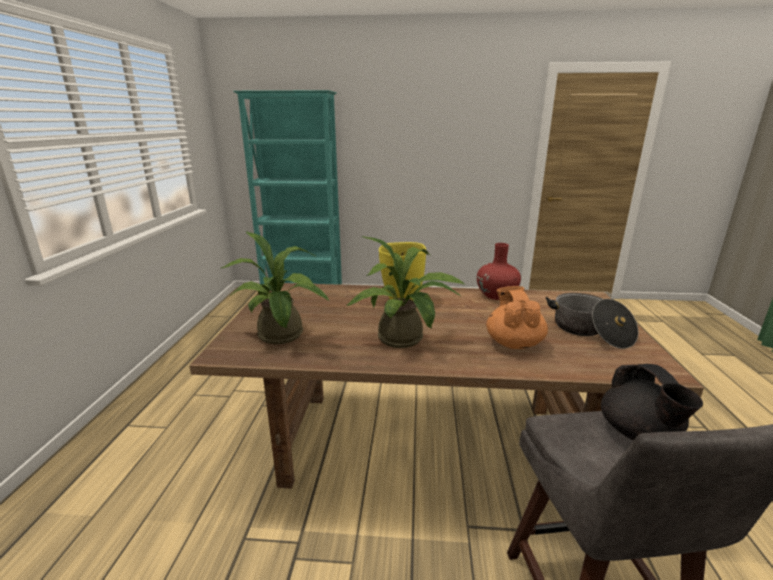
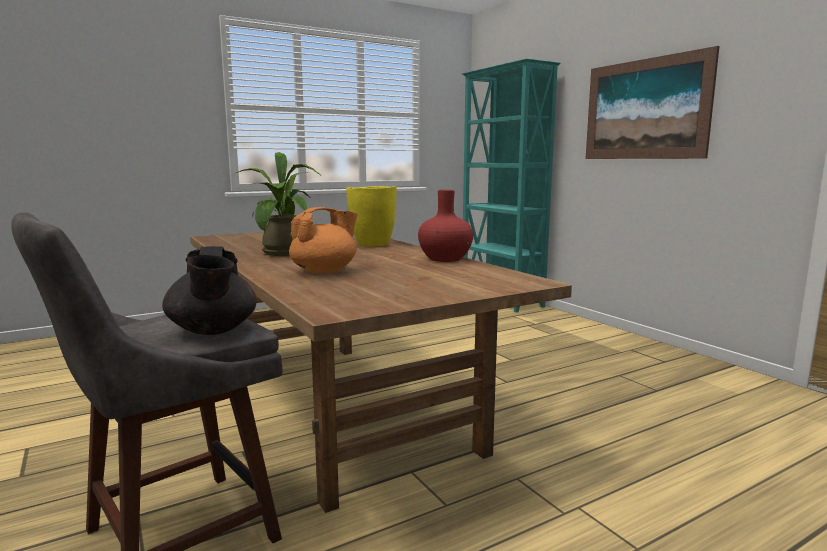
camera: 55 degrees right, 10 degrees down
potted plant [221,231,330,344] -> none
cooking pot [546,293,638,349] -> none
black teapot [601,364,703,440] -> black teapot turned 60 degrees counterclockwise [162,246,256,335]
none -> picture [586,46,720,159]

